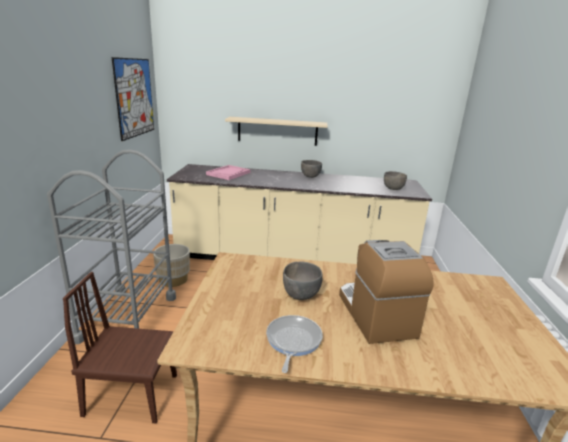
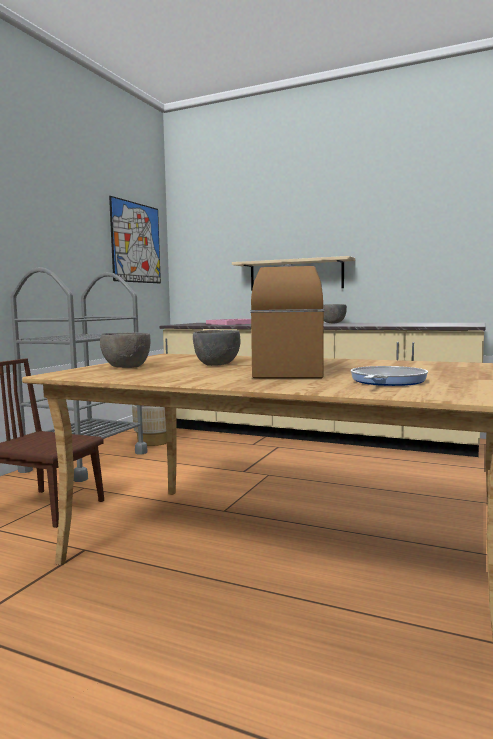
camera: 20 degrees right, 15 degrees down
frying pan [266,315,323,373] -> frying pan moved to [351,366,428,386]
grey bowl [384,171,407,190] -> grey bowl moved to [100,332,150,368]

